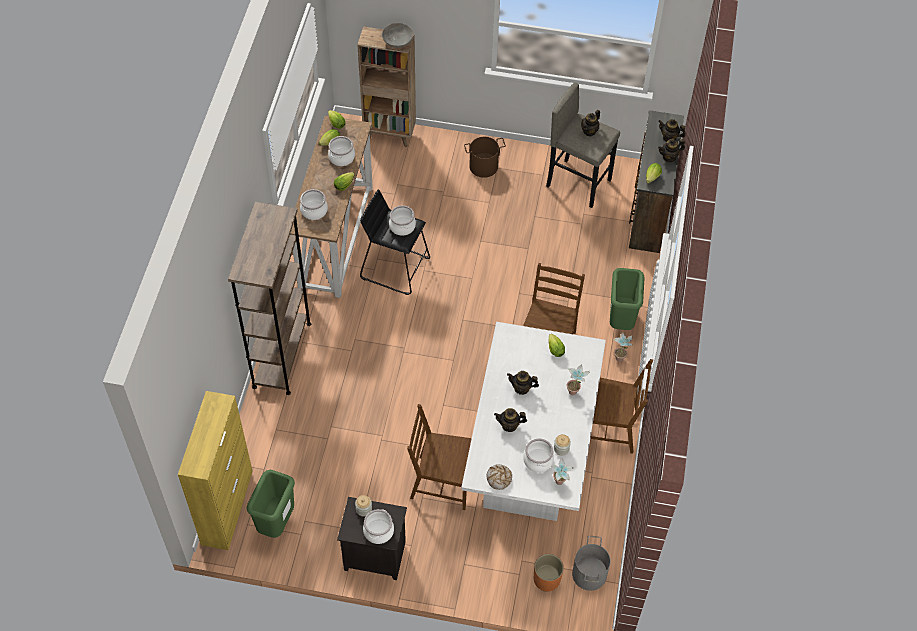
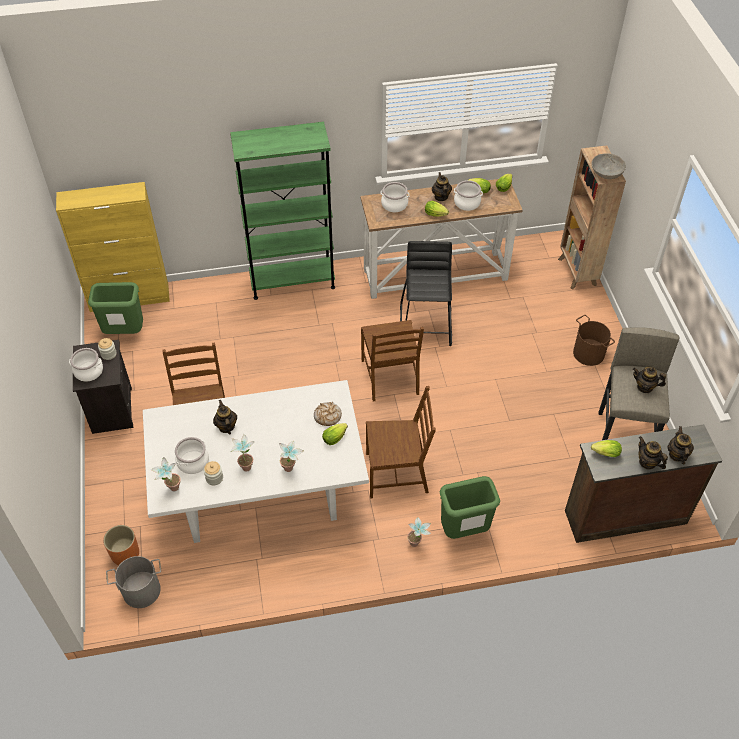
camera: 70 degrees right, 5 degrees down
brown bookcase [228,202,311,395] -> green bookcase [230,122,335,300]
cooking pot [389,205,416,236] -> none
bread [487,464,512,490] -> bread moved to [314,402,342,426]
teapot [507,371,539,395] -> teapot moved to [432,172,452,201]
brown chair [590,359,653,454] -> brown chair moved to [361,320,424,402]
none -> potted plant [231,434,255,472]

